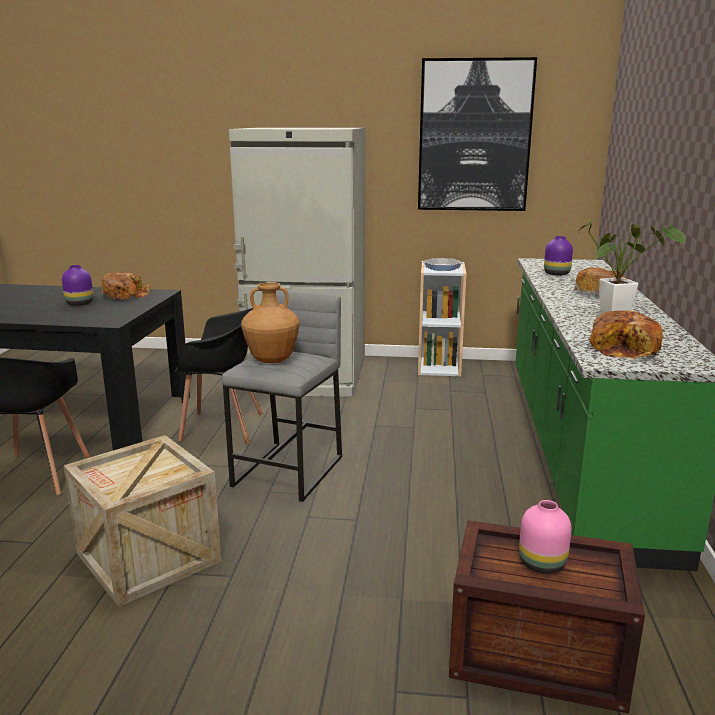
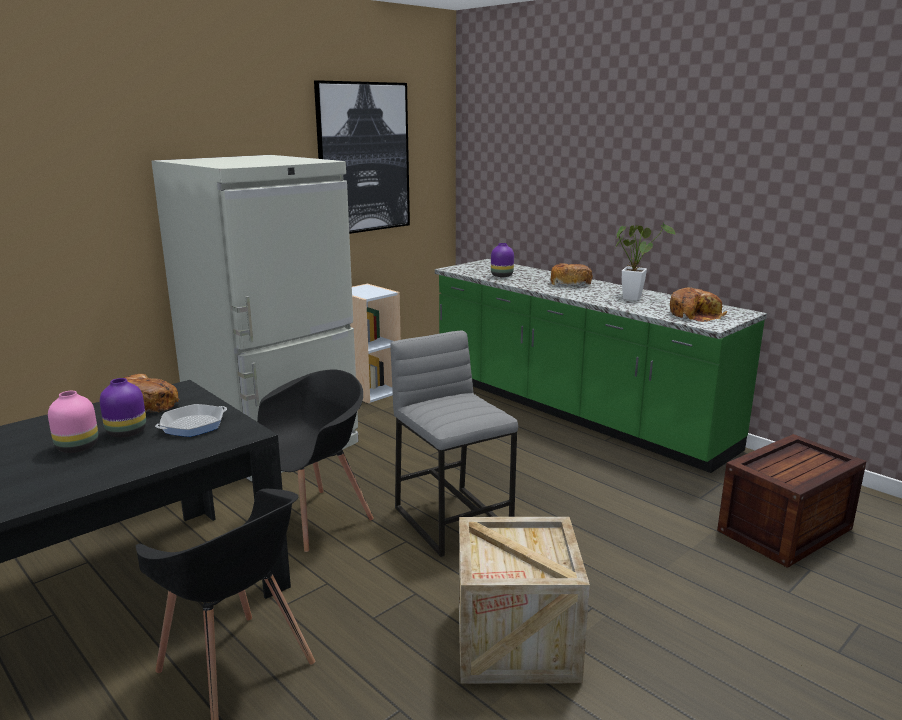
camera: 50 degrees left, 0 degrees up
brown vase [241,282,300,363] -> none
frying pan [421,258,464,271] -> frying pan moved to [155,404,227,437]
pink vase [519,500,572,574] -> pink vase moved to [48,391,98,453]

